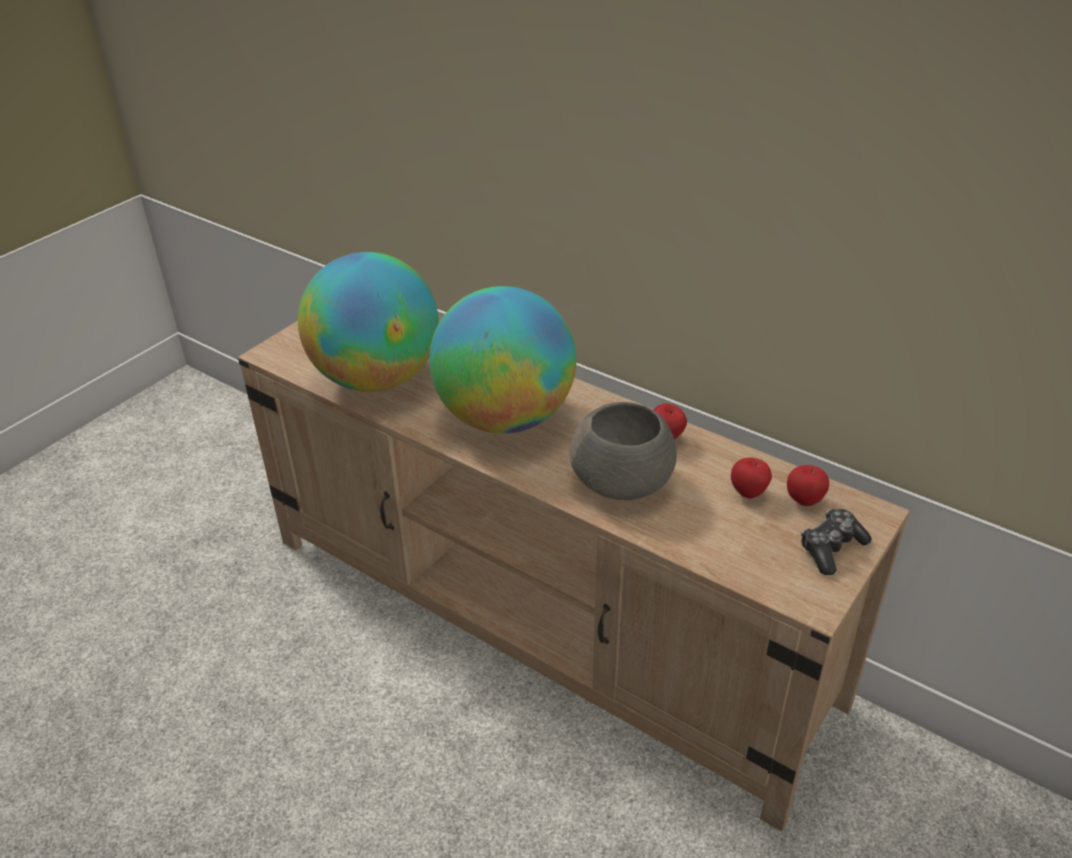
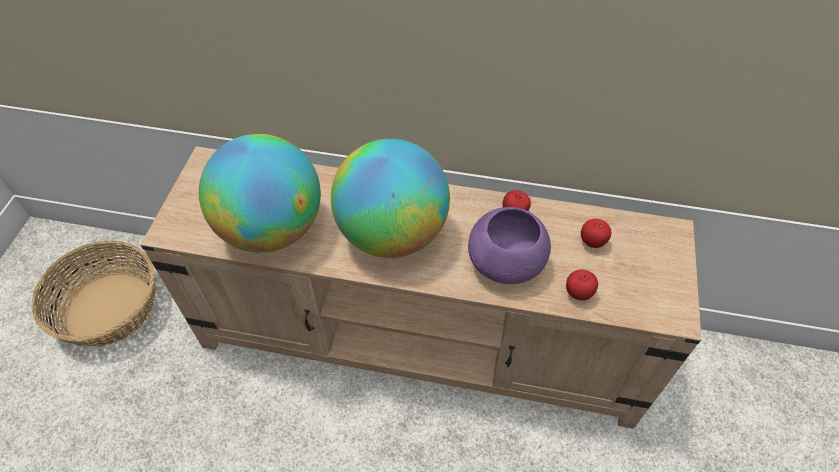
camera: 25 degrees left, 15 degrees up
grey bowl [569,402,677,500] -> purple bowl [468,207,551,284]
apple [787,465,829,506] -> apple moved to [566,269,598,300]
game controller [801,509,872,575] -> none
none -> basket [31,240,156,346]

